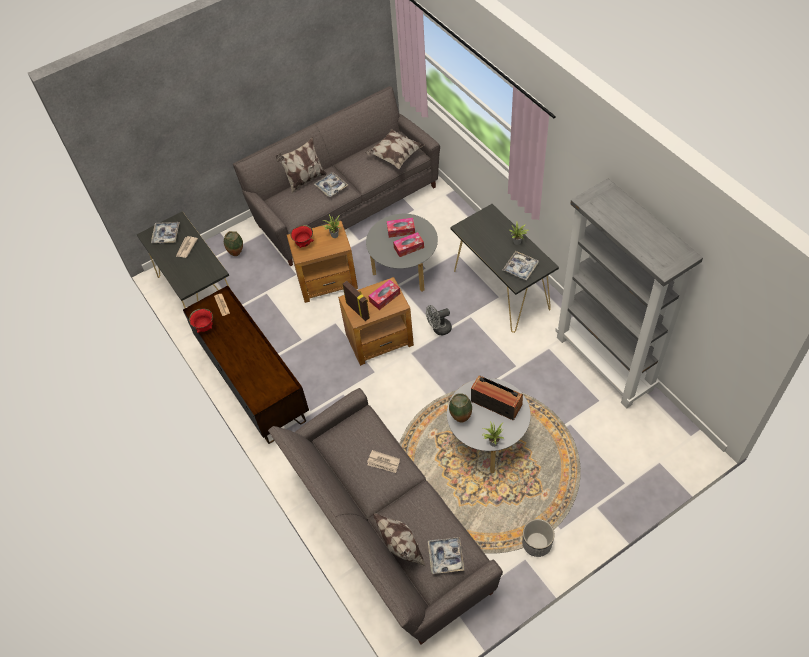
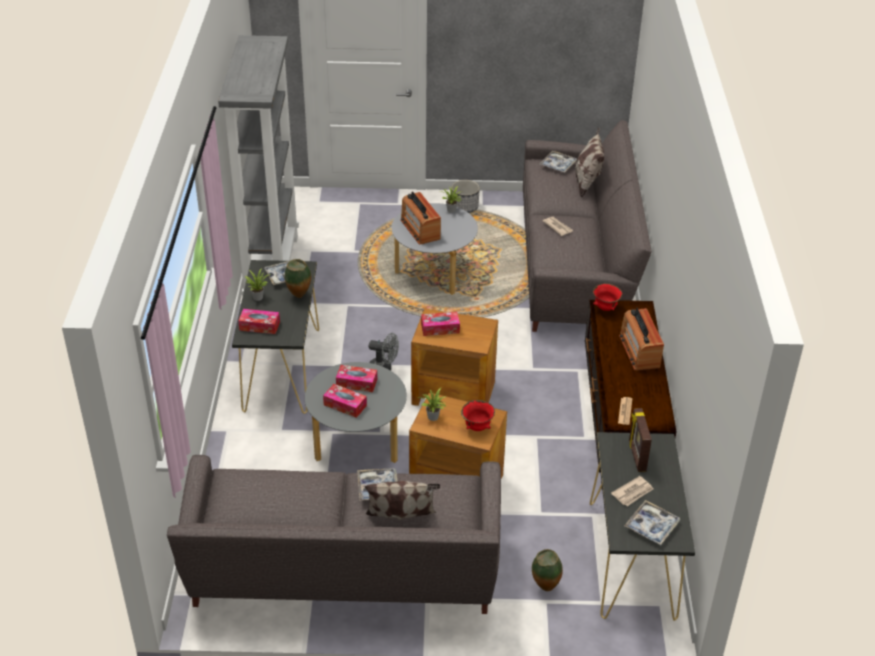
camera: 150 degrees left, 15 degrees down
red bowl [189,308,213,333] -> red bowl moved to [593,283,622,311]
picture frame [342,281,370,321] -> picture frame moved to [629,408,652,472]
pillow [365,129,424,169] -> none
vase [449,393,472,423] -> vase moved to [285,259,311,298]
none -> tissue box [238,309,280,334]
none -> radio [619,308,664,371]

